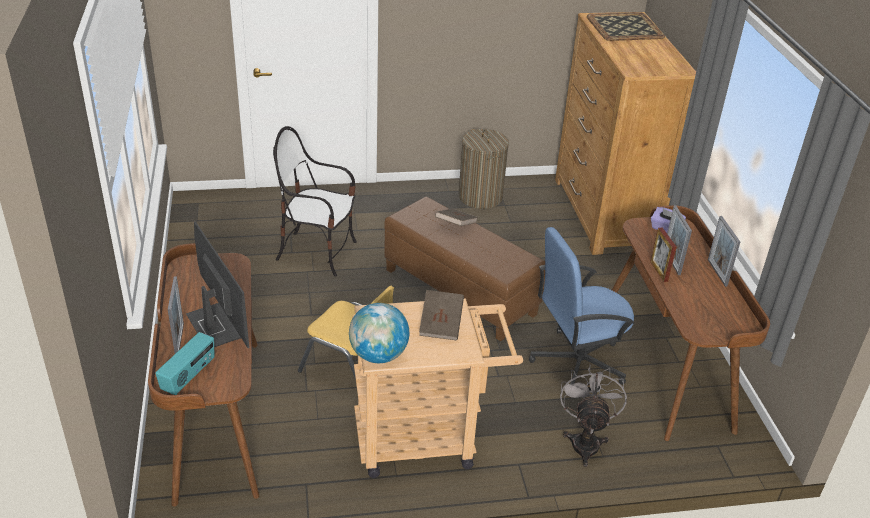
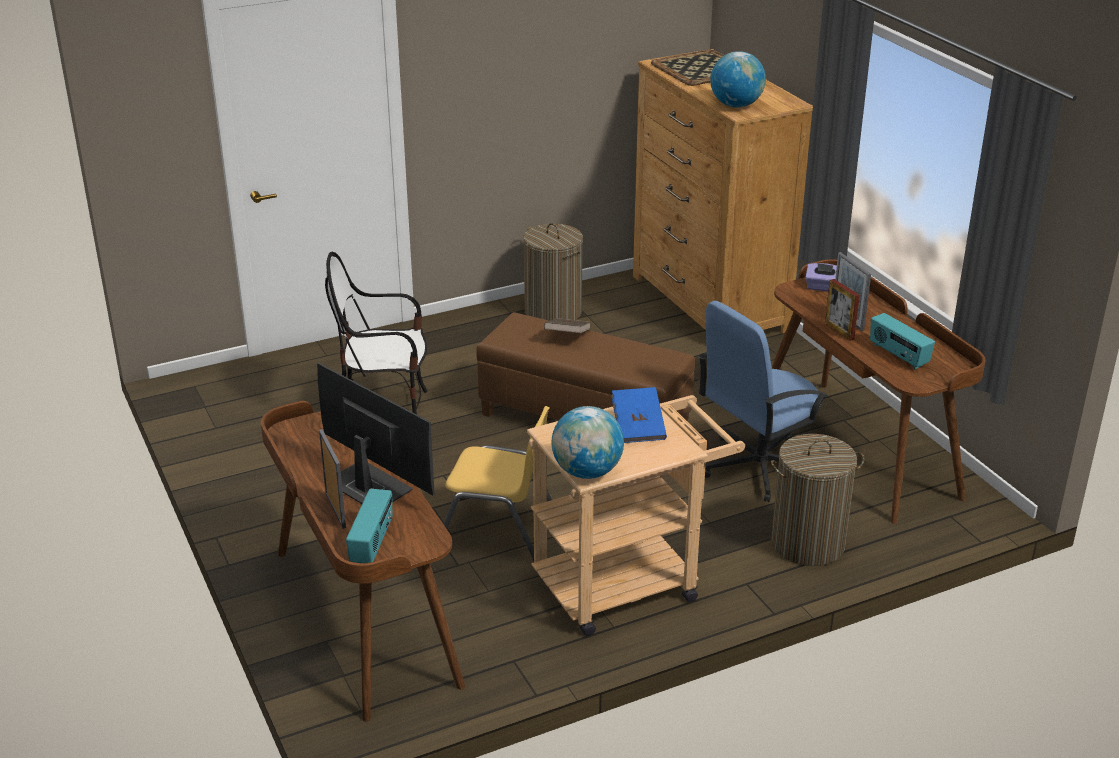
camera: 15 degrees left, 5 degrees down
brown book [419,290,464,340] -> blue book [611,387,667,443]
grey fan [560,364,627,467] -> laundry basket [771,434,864,566]
picture frame [708,216,740,287] -> none
none -> globe [710,51,766,108]
none -> radio [870,313,935,369]

